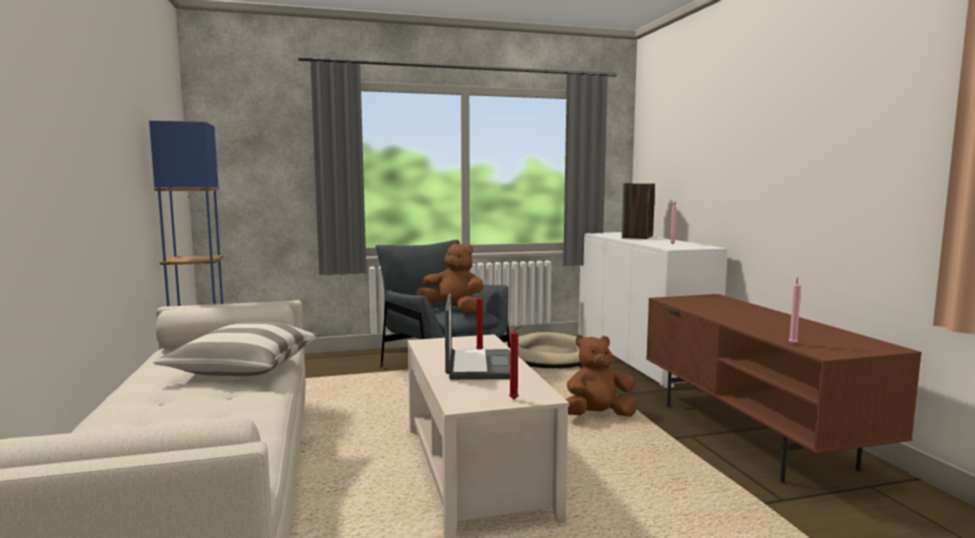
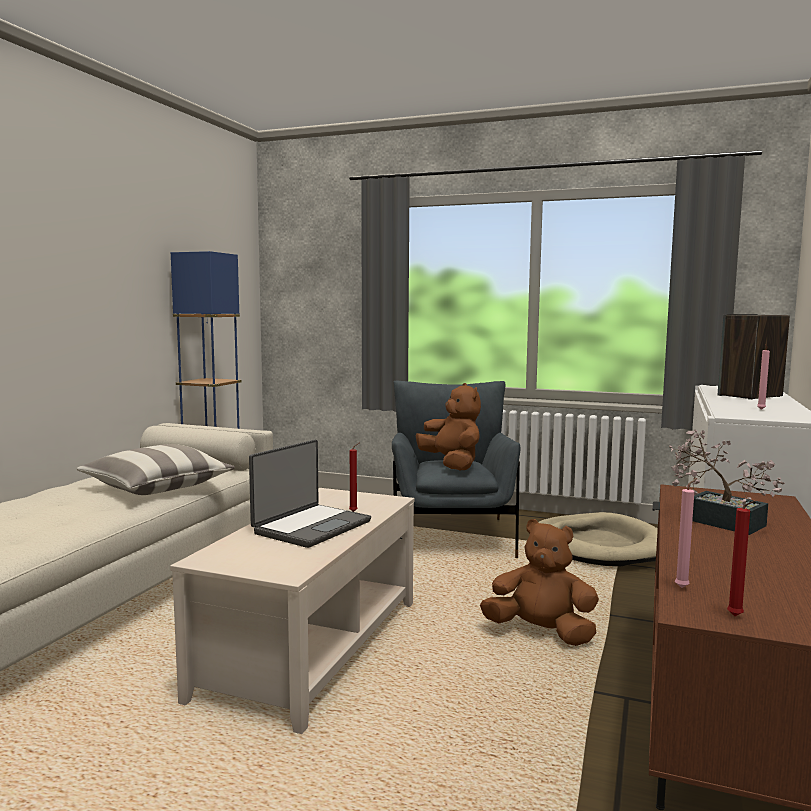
camera: 35 degrees right, 0 degrees up
red candle [509,326,522,399] -> red candle moved to [727,500,756,616]
none -> potted plant [669,429,785,535]

